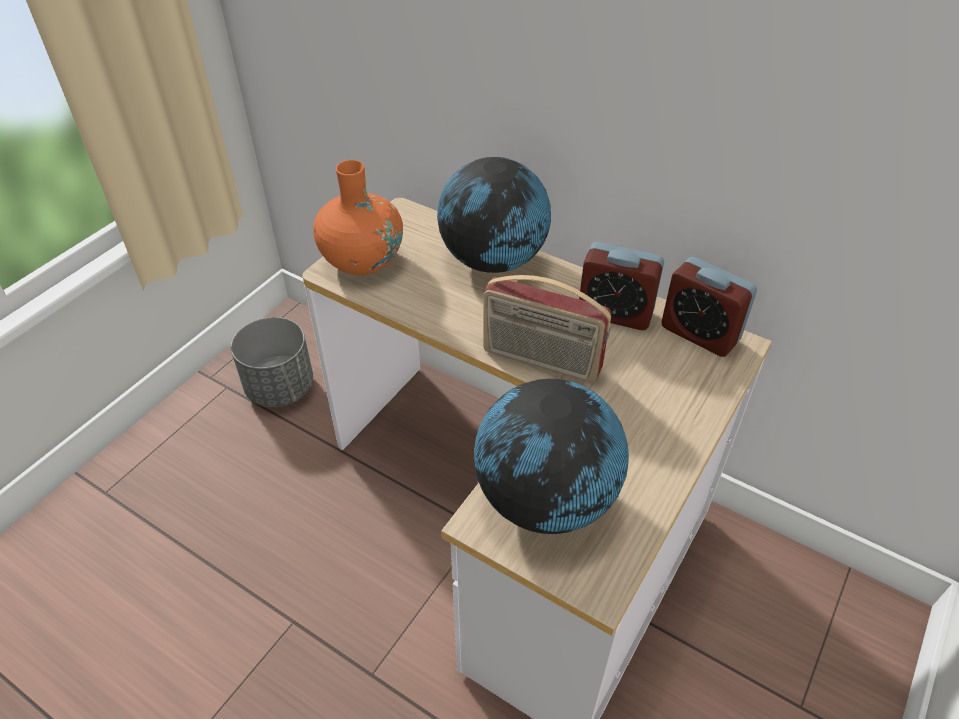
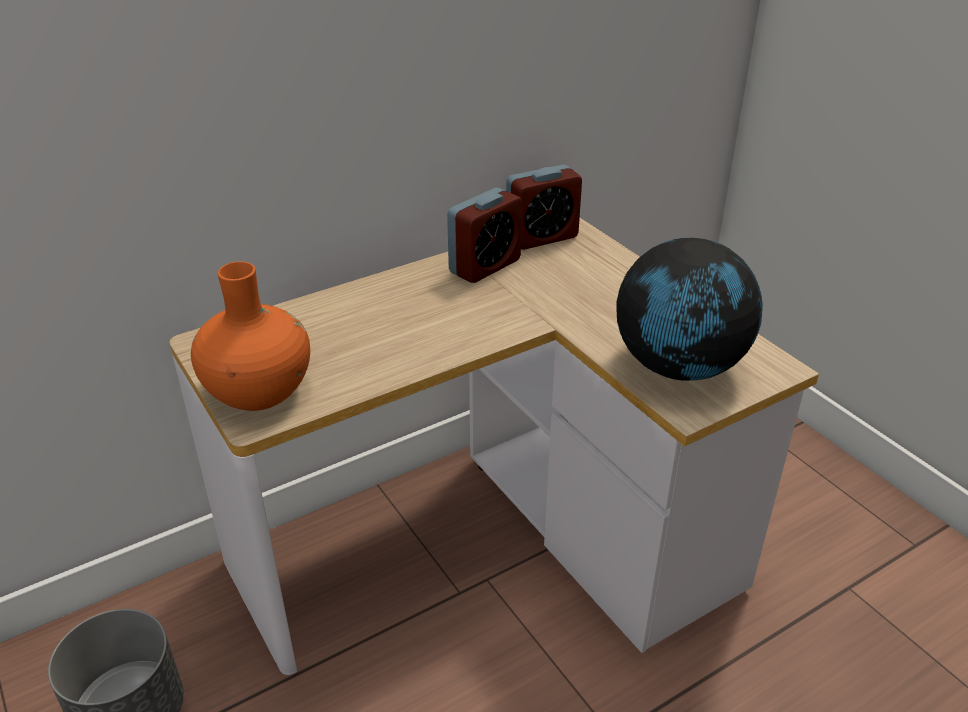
camera: 65 degrees left, 10 degrees down
globe [437,157,551,273] -> none
radio [483,275,611,383] -> none

